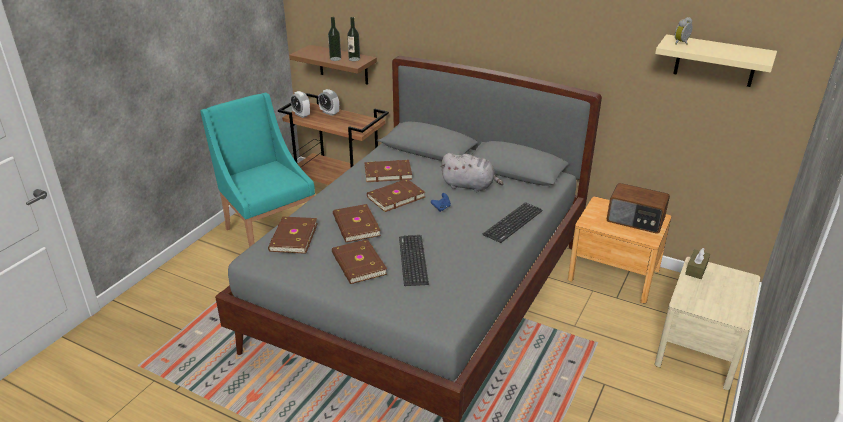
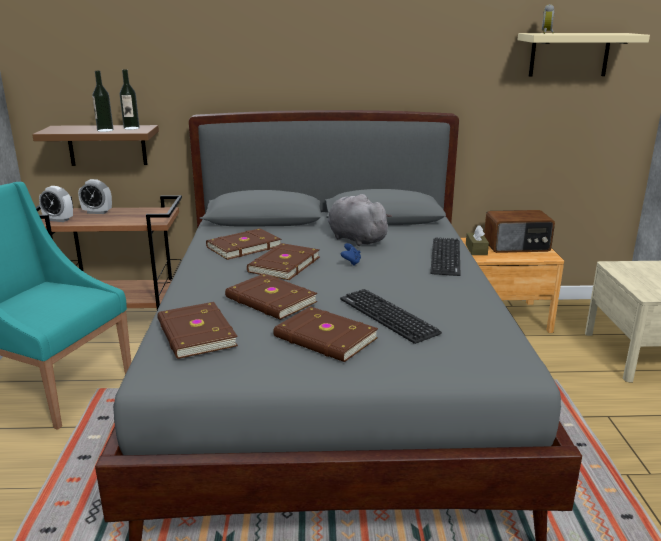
camera: 30 degrees left, 10 degrees down
grey plush toy [440,153,504,192] -> grey plush toy turned 120 degrees counterclockwise [328,194,392,246]
brown tissue box [685,248,710,279] -> brown tissue box moved to [466,226,489,255]

